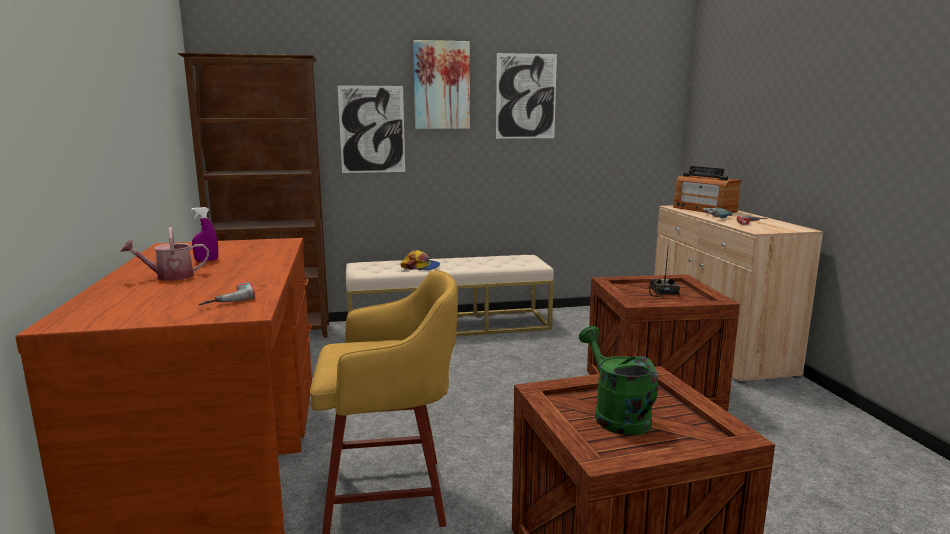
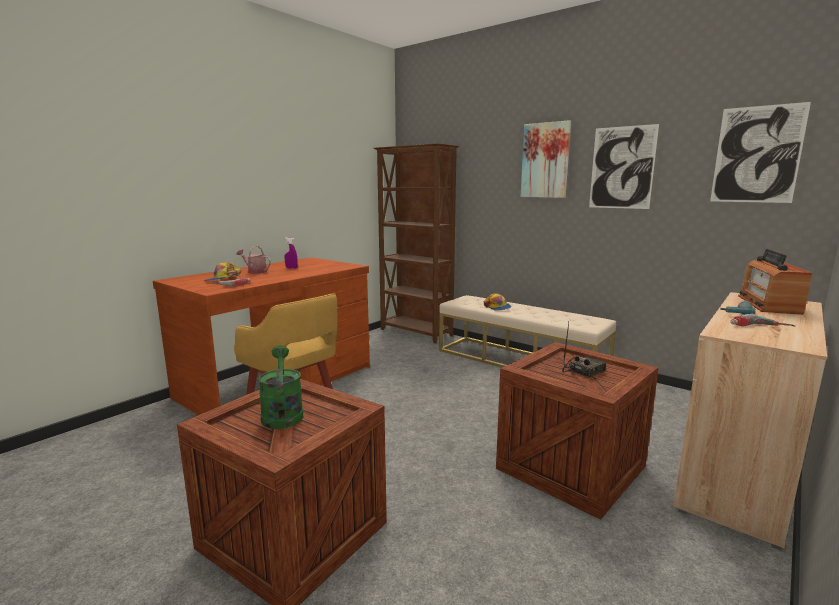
camera: 50 degrees right, 0 degrees up
picture [338,85,405,173] -> picture moved to [710,102,811,203]
green watering can [579,326,658,435] -> green watering can turned 45 degrees counterclockwise [258,346,304,429]
none -> cap [203,262,241,281]

